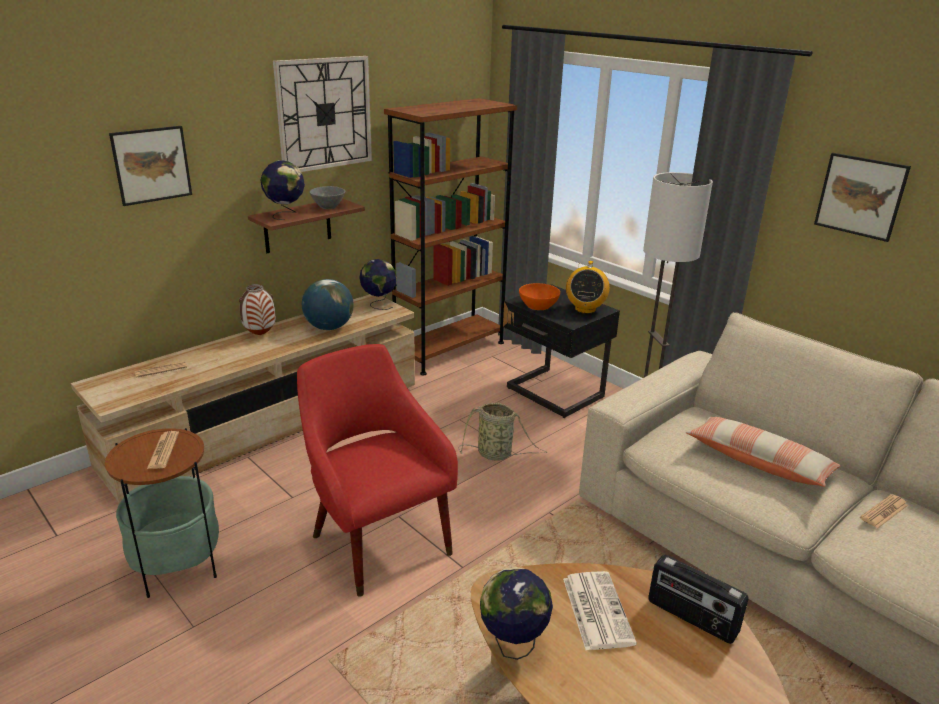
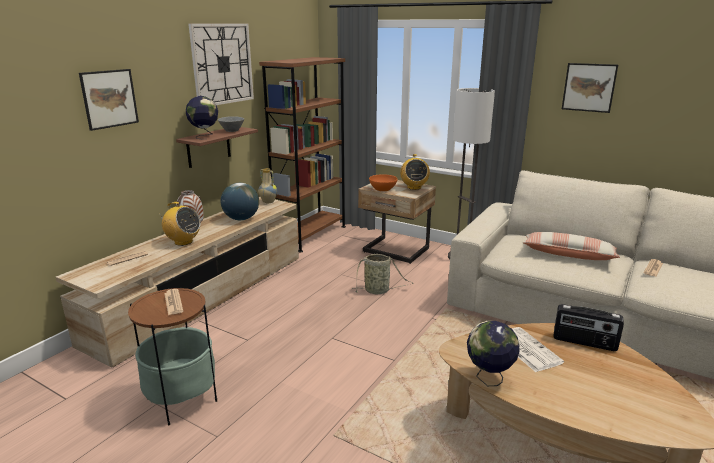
camera: 15 degrees left, 5 degrees down
red armchair [297,344,458,597] -> none
globe [359,259,397,310] -> vase [258,168,277,203]
black nightstand [503,284,620,418] -> beige nightstand [358,180,436,264]
none -> radio [159,202,201,246]

